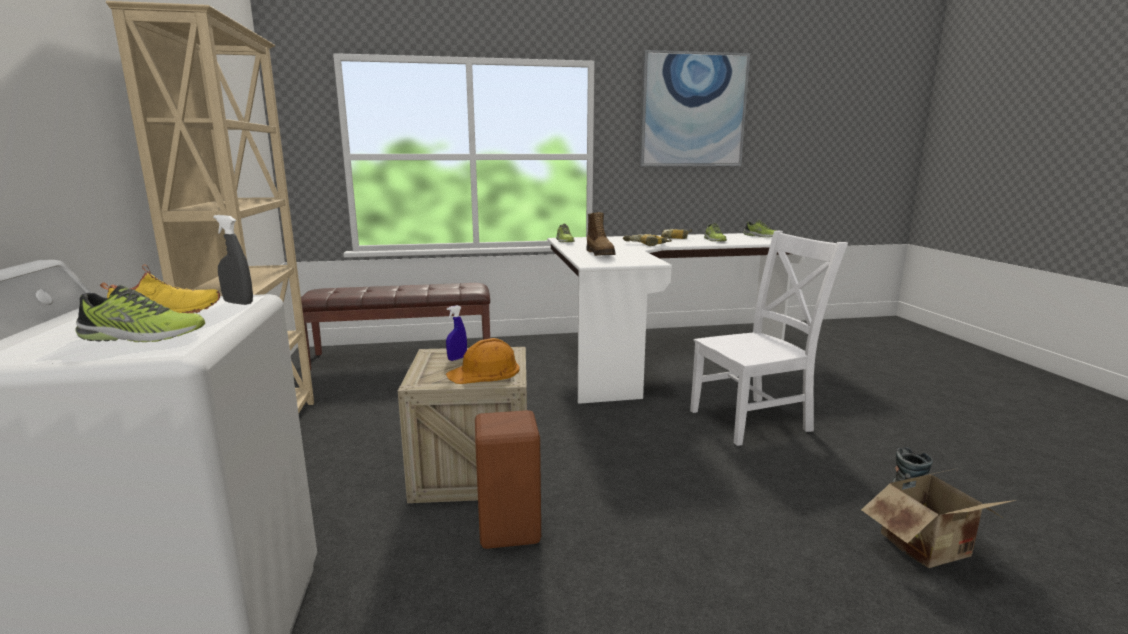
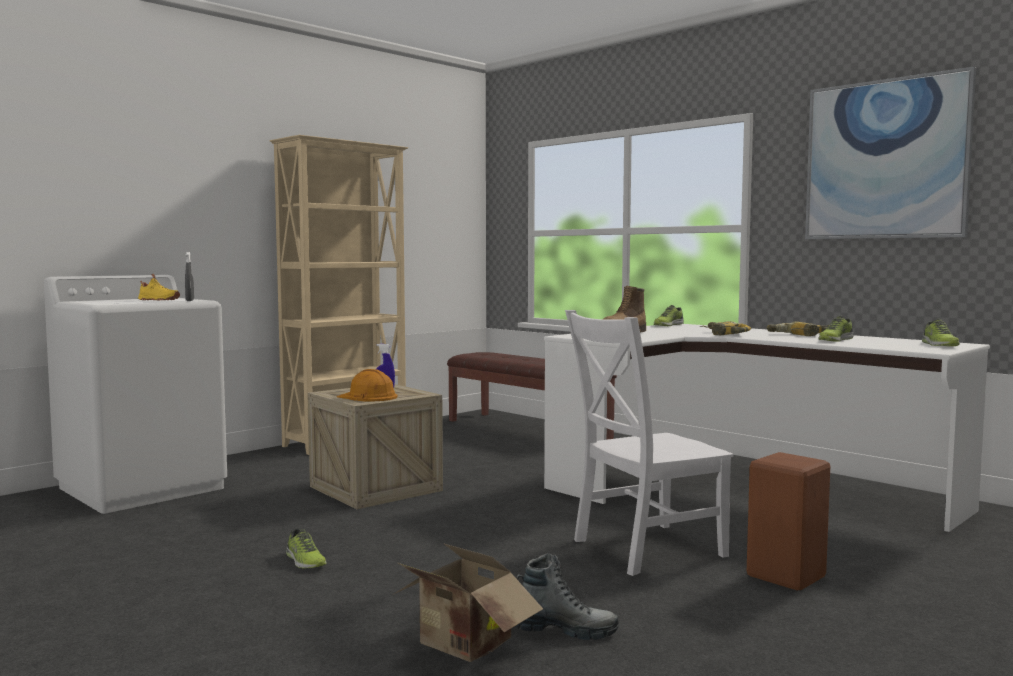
camera: 55 degrees right, 10 degrees down
shoe [75,285,205,342] -> shoe moved to [286,528,327,568]
brown stool [475,410,541,549] -> brown stool moved to [747,452,830,591]
white chair [690,231,848,446] -> white chair turned 120 degrees clockwise [565,310,734,576]

